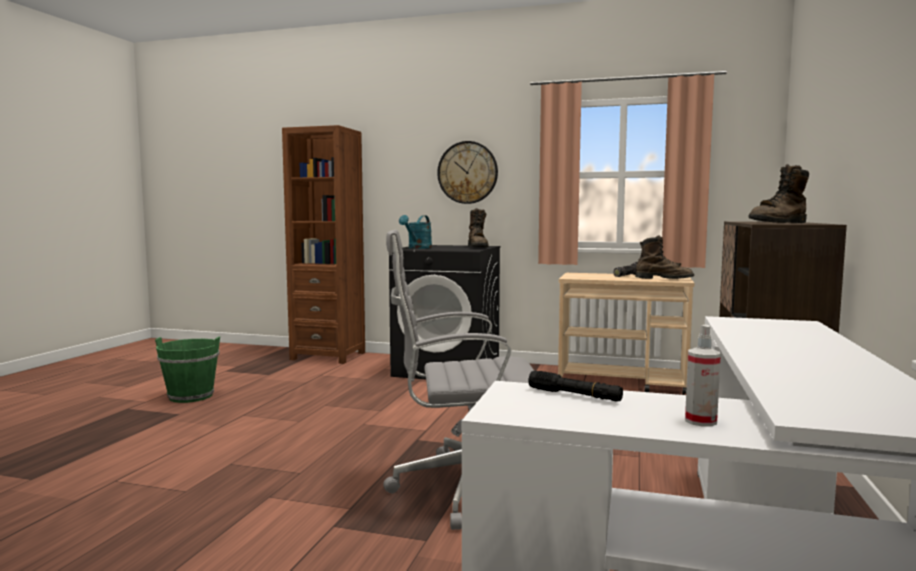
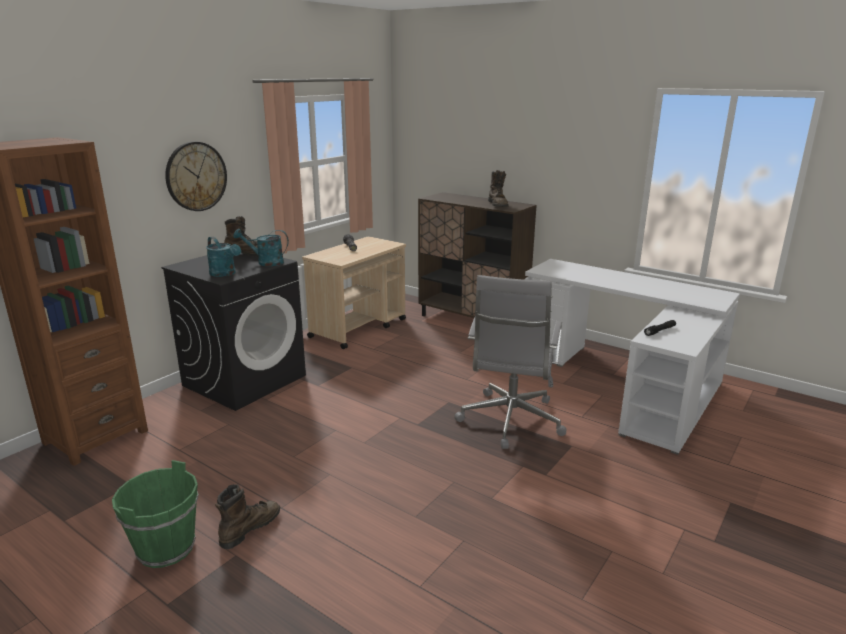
camera: 70 degrees left, 15 degrees up
brown boot [635,235,694,279] -> brown boot moved to [215,484,280,549]
spray bottle [685,325,721,426] -> none
none -> turquoise watering can [233,229,289,266]

